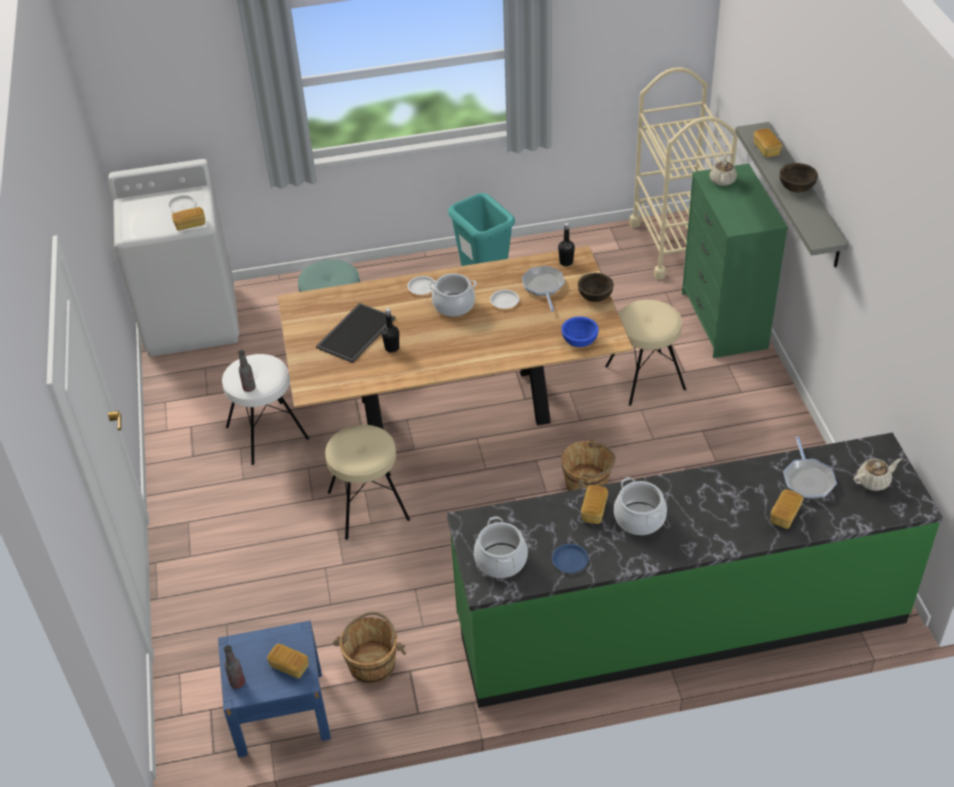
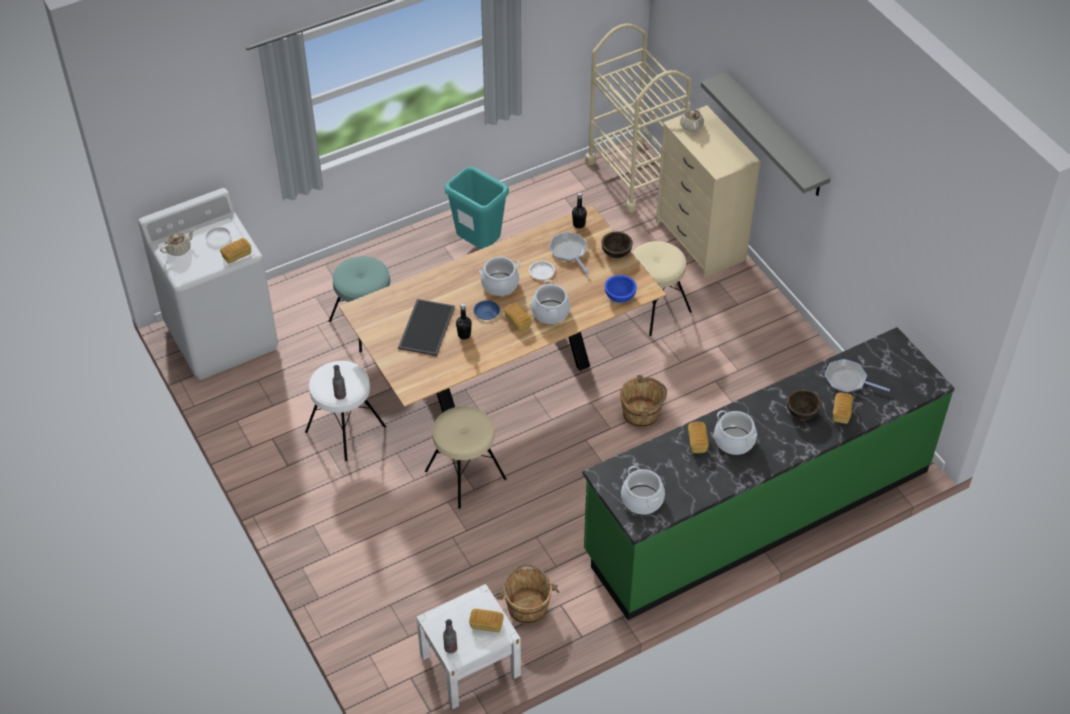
camera: 20 degrees left, 5 degrees up
blue nightstand [218,621,331,757] -> white nightstand [416,584,521,709]
white plate [408,276,436,295] -> none
blue plate [552,544,589,573] -> blue plate moved to [473,300,500,320]
green dresser [682,163,788,358] -> beige dresser [656,105,761,278]
bread [754,128,782,157] -> bread moved to [504,303,531,331]
brown bowl [780,163,818,192] -> brown bowl moved to [787,389,821,420]
frying pan [783,437,837,499] -> frying pan turned 135 degrees clockwise [825,359,890,393]
beige teapot [853,458,902,491] -> beige teapot moved to [160,228,195,256]
none -> cooking pot [531,280,570,324]

